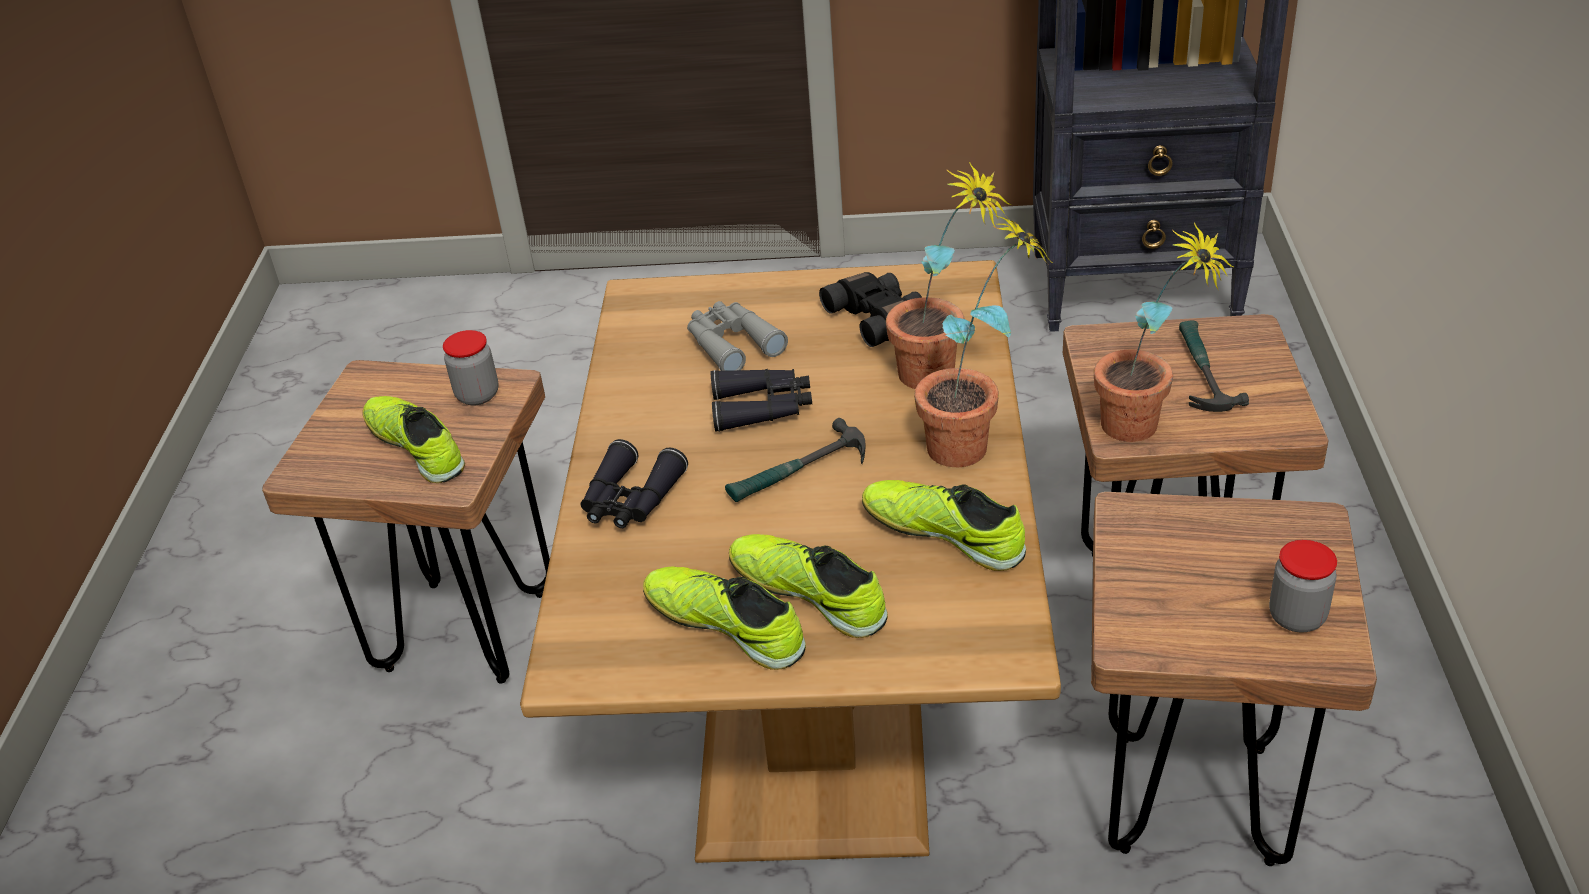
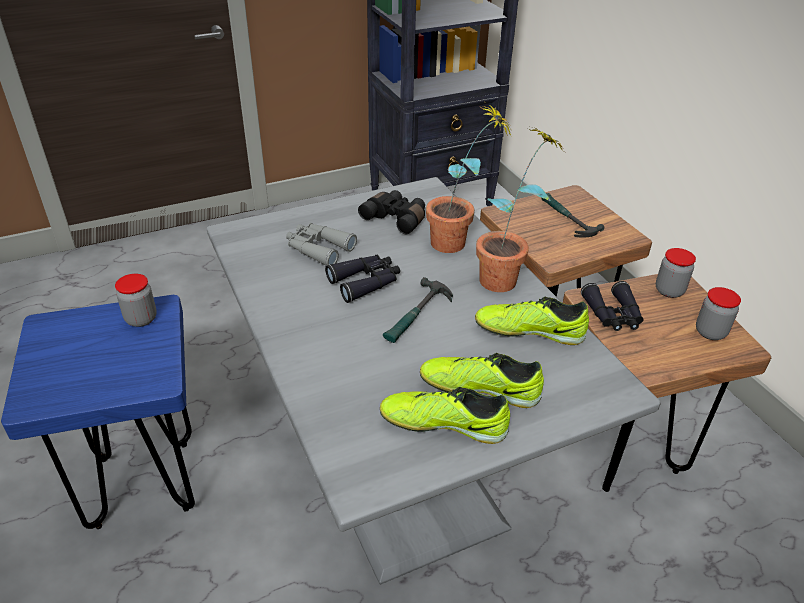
camera: 30 degrees left, 0 degrees up
brown stool [262,360,550,684] -> blue stool [1,295,195,529]
shoe [362,396,465,483] -> none
brown dining table [520,260,1061,863] -> grey dining table [207,177,660,585]
black binoculars [581,439,688,528] -> black binoculars moved to [581,281,644,331]
potted plant [1094,223,1233,442] -> none
none -> jar [656,248,696,298]

